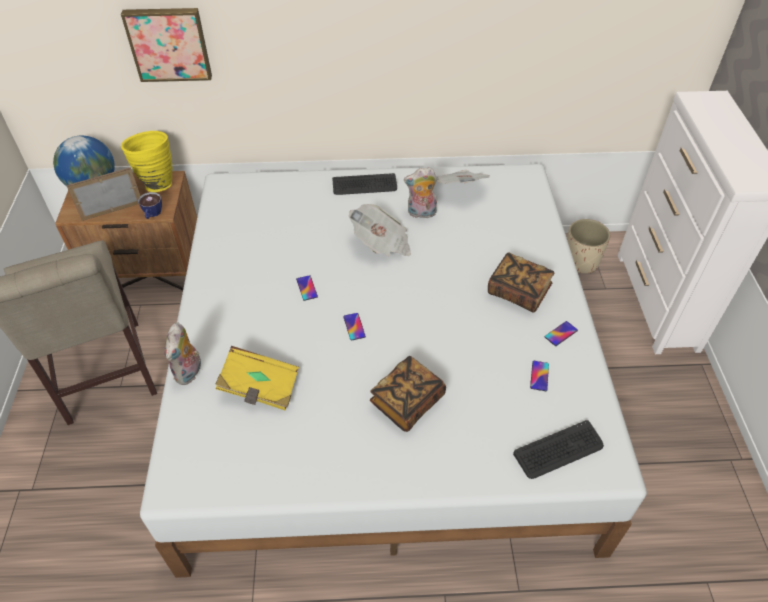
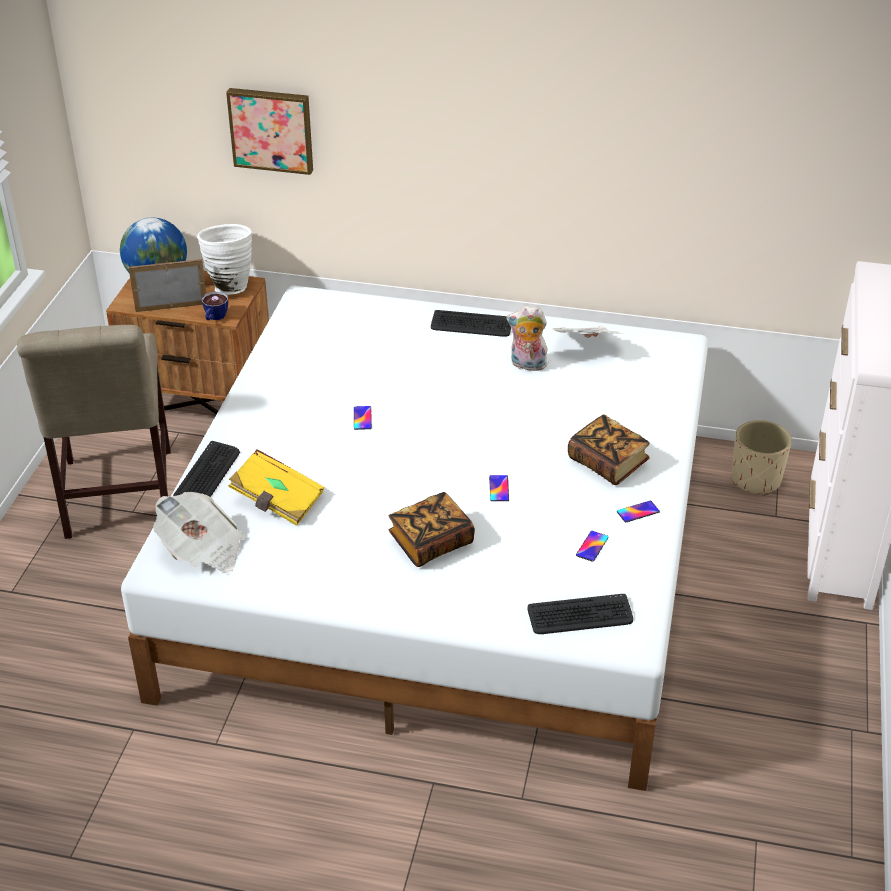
camera: 15 degrees right, 10 degrees down
yellow vase [121,131,173,192] -> white vase [197,224,252,295]
plush toy [165,323,201,385] -> keyboard [173,441,240,497]
phone [343,313,366,341] -> phone moved to [489,475,509,501]
newspaper [349,204,411,256] -> newspaper moved to [153,492,244,573]

